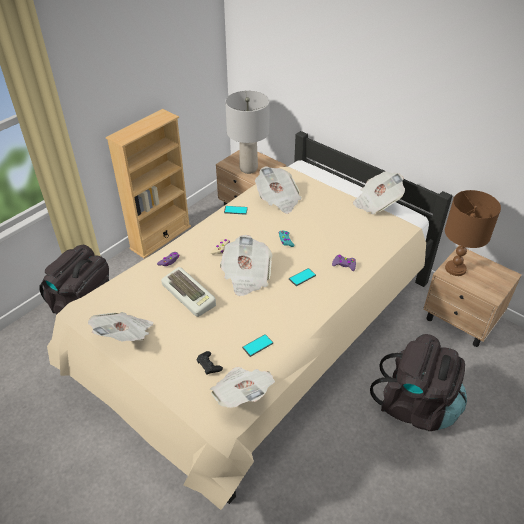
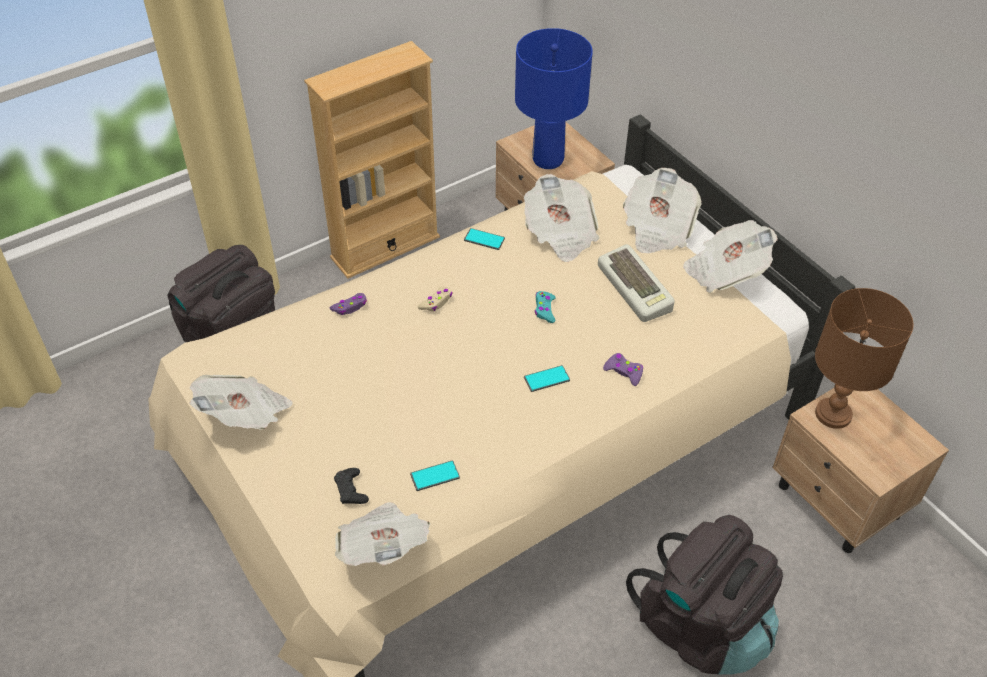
camera: 15 degrees right, 5 degrees up
keyboard [161,267,216,317] -> keyboard moved to [598,244,675,322]
newspaper [220,235,272,296] -> newspaper moved to [623,168,702,253]
grey table lamp [225,91,270,174] -> blue table lamp [515,28,593,169]

